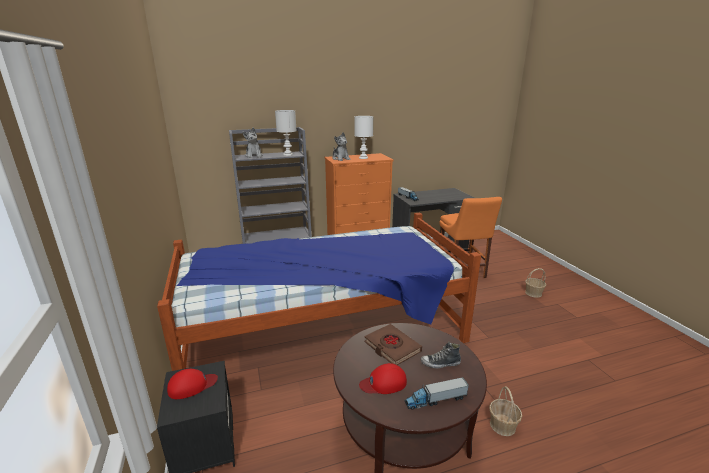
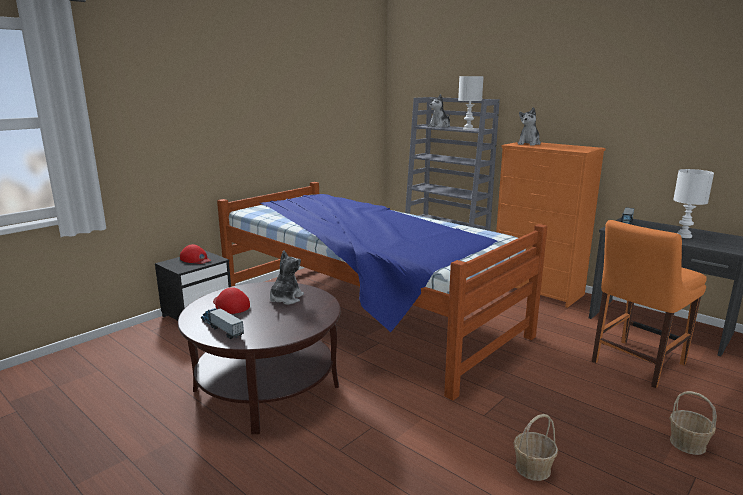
camera: 60 degrees right, 5 degrees down
white table lamp [354,116,373,159] -> white table lamp moved to [673,169,714,238]
brown book [364,324,422,365] -> plush toy [270,250,304,305]
shoe [421,342,461,368] -> none
basket [489,386,522,436] -> basket moved to [513,414,558,481]

